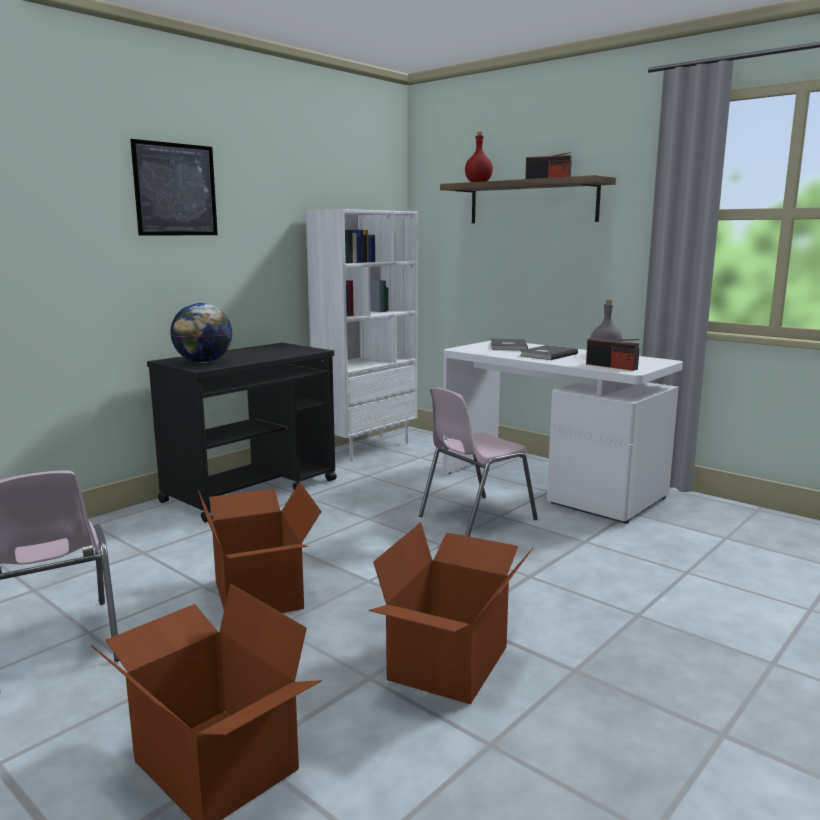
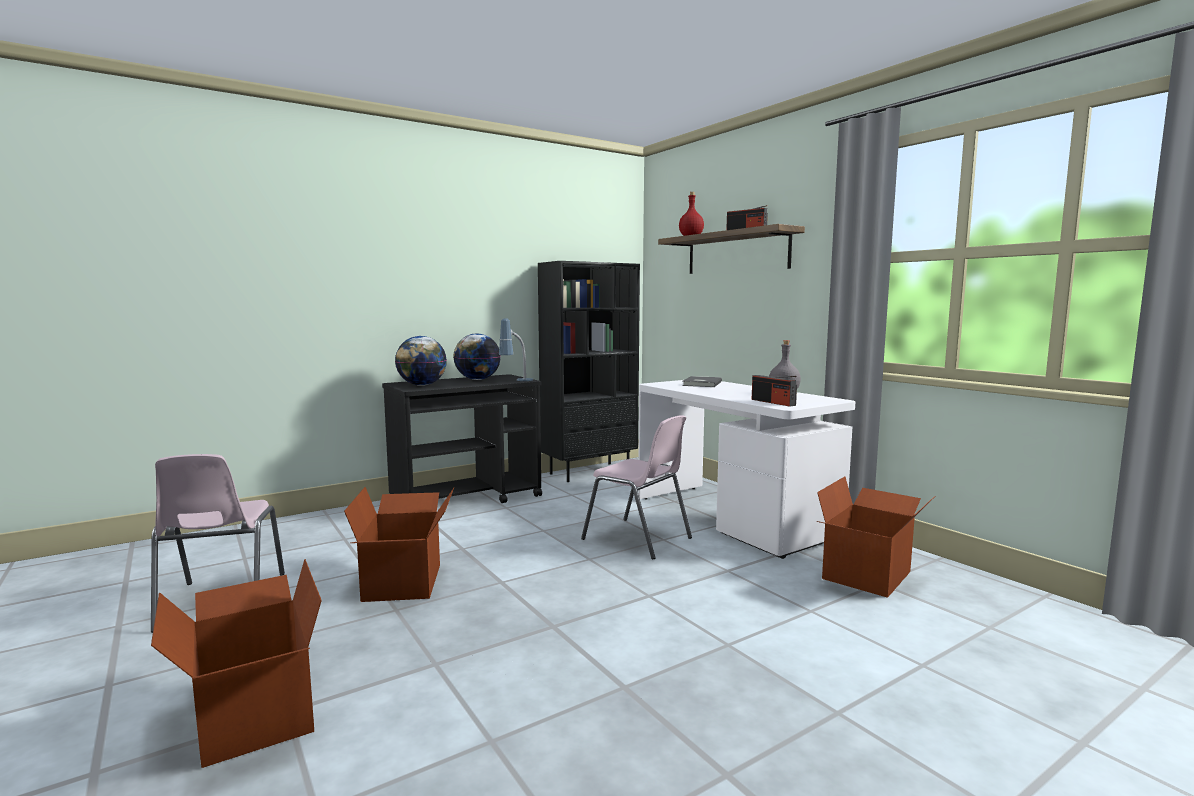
camera: 15 degrees right, 5 degrees down
picture [130,139,218,235] -> none
white bookcase [306,209,418,461] -> black bookcase [538,261,640,482]
cardboard box [369,522,533,704] -> cardboard box moved to [816,477,935,598]
pink chair [419,387,538,537] -> pink chair turned 120 degrees counterclockwise [581,415,692,559]
grey book [520,345,578,360] -> none
none -> globe [454,333,501,380]
none -> table lamp [499,318,533,381]

